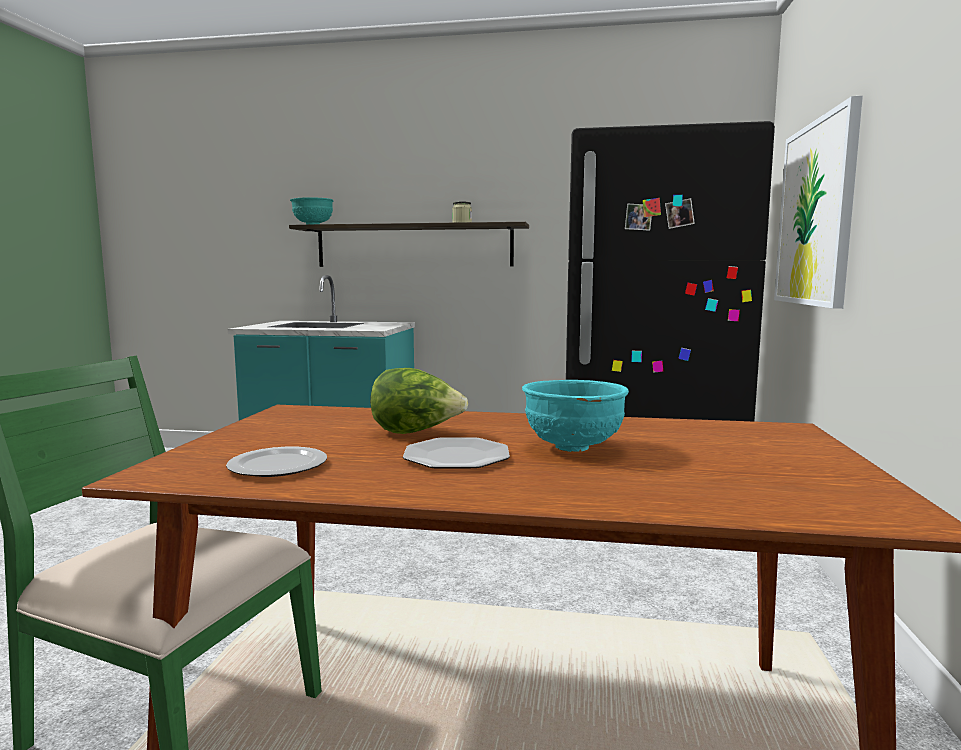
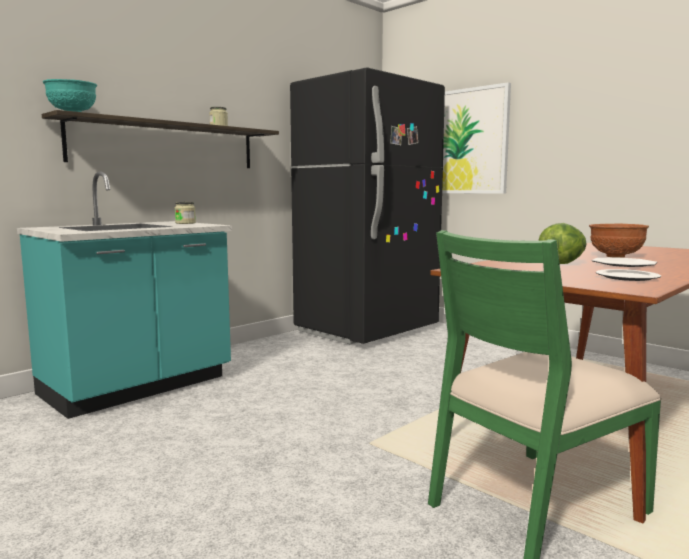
camera: 55 degrees left, 0 degrees up
turquoise bowl [522,380,629,452] -> brown bowl [589,224,649,258]
none -> jar [175,202,196,224]

